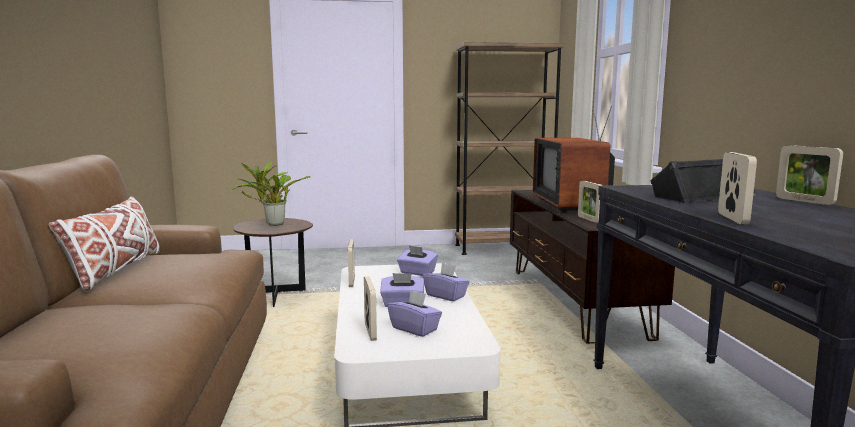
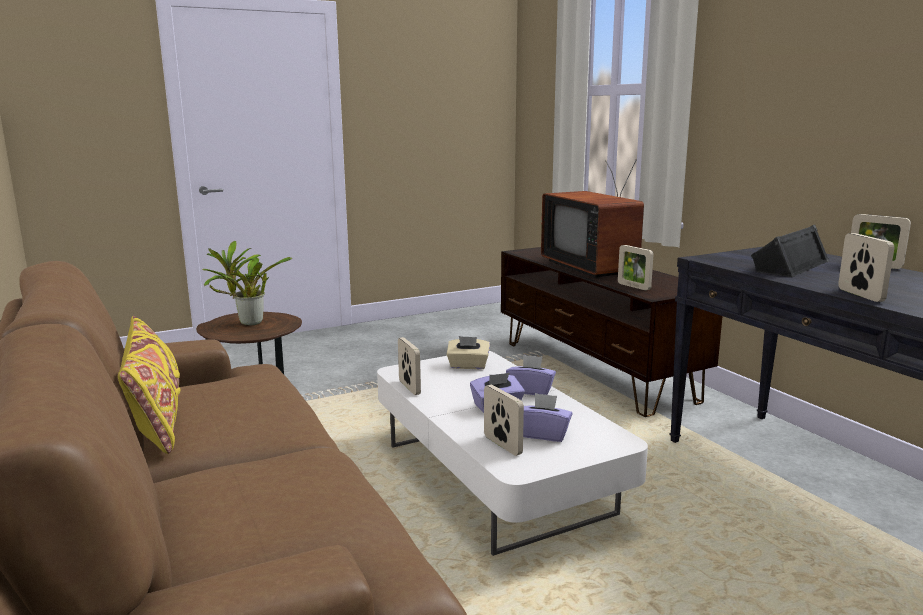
camera: 20 degrees left, 5 degrees up
white pillow [49,196,160,290] -> yellow pillow [118,316,180,454]
purple tissue box [397,245,438,276] -> beige tissue box [447,336,490,369]
brown bookcase [455,42,564,255] -> none

